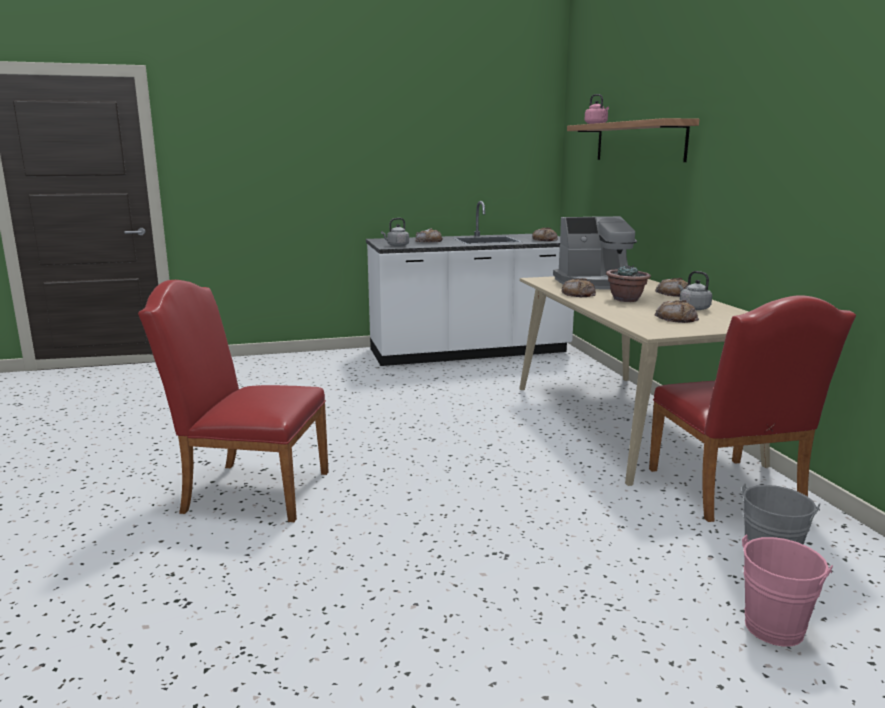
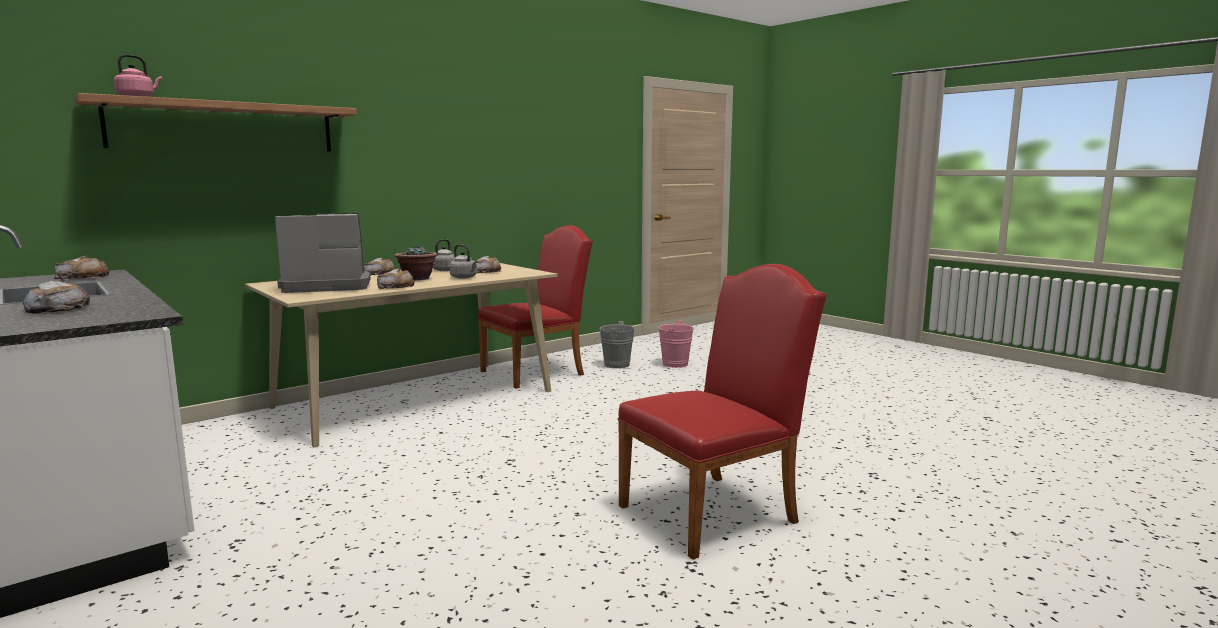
camera: 115 degrees left, 5 degrees down
red chair [138,280,329,522] -> red chair turned 105 degrees counterclockwise [618,264,827,560]
grey kettle [381,218,409,247] -> grey kettle moved to [450,244,477,279]
coffee machine [553,216,637,290] -> coffee machine turned 75 degrees counterclockwise [275,213,371,293]

